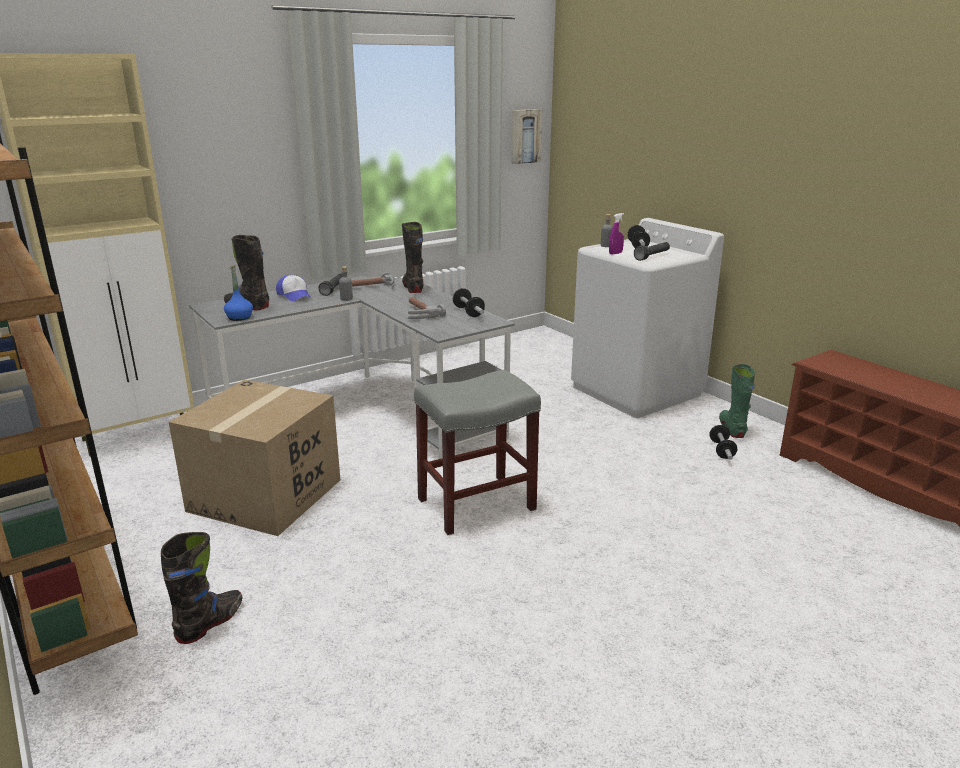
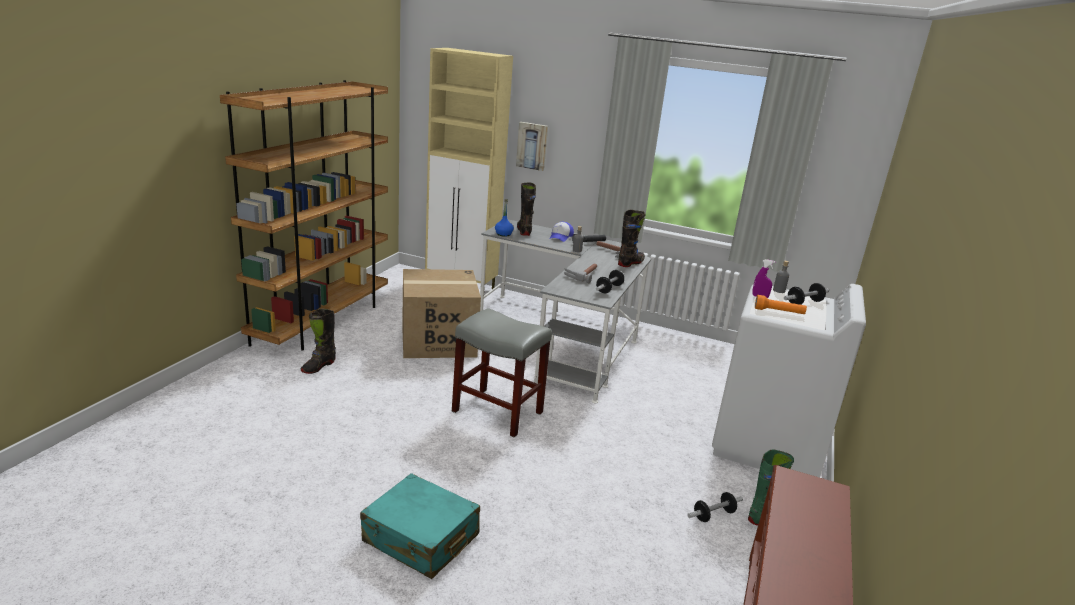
camera: 55 degrees right, 0 degrees up
black boot [161,532,242,644] -> black boot turned 120 degrees clockwise [300,309,336,374]
picture [511,109,542,164] -> picture moved to [516,122,548,171]
black flashlight [634,242,670,261] -> orange flashlight [755,295,807,314]
none -> turquoise suitcase [360,473,480,579]

